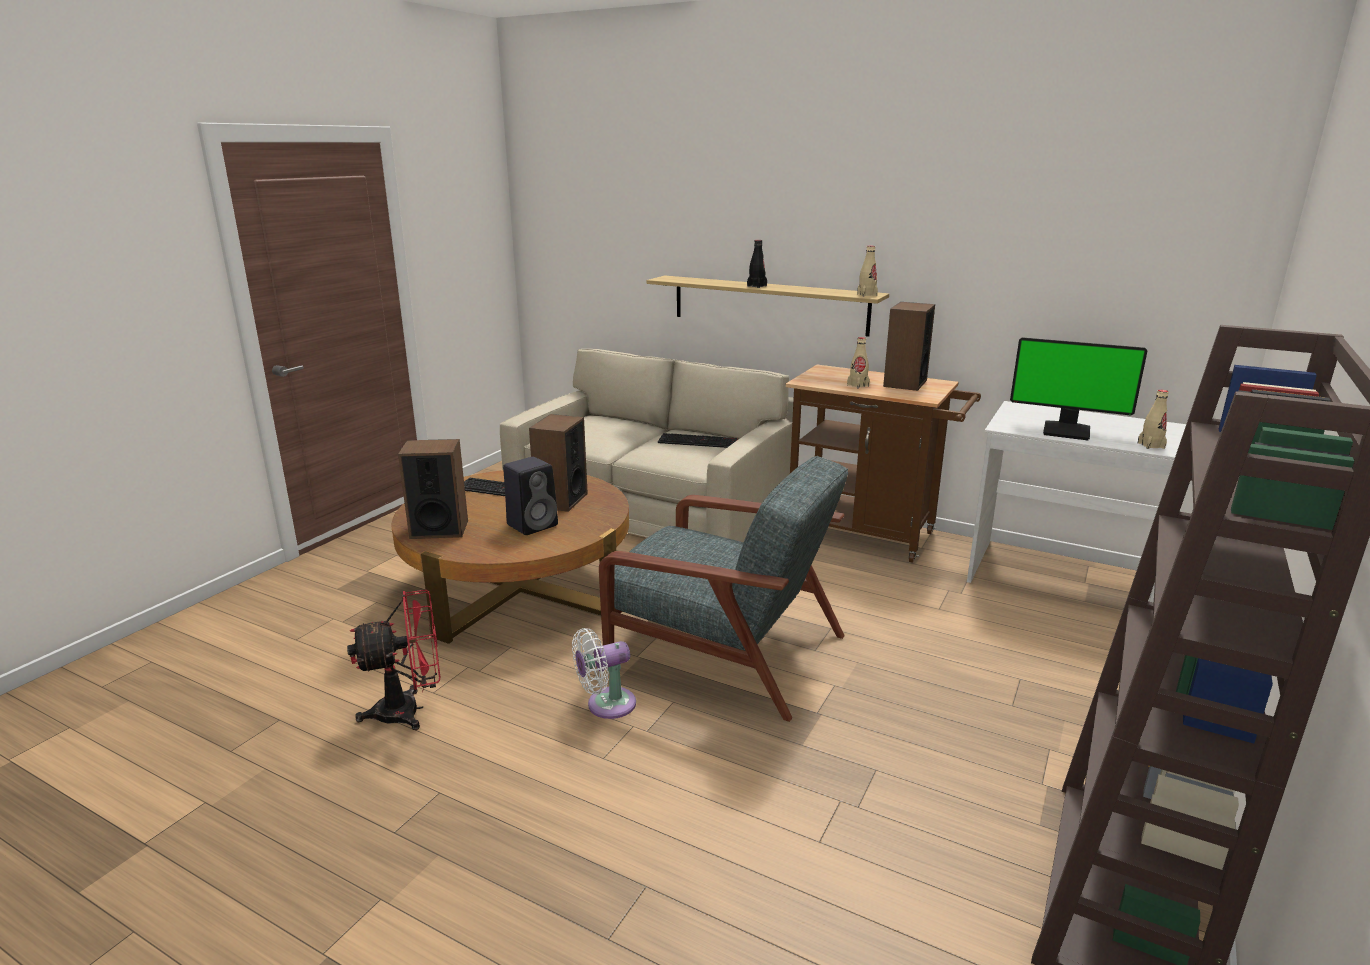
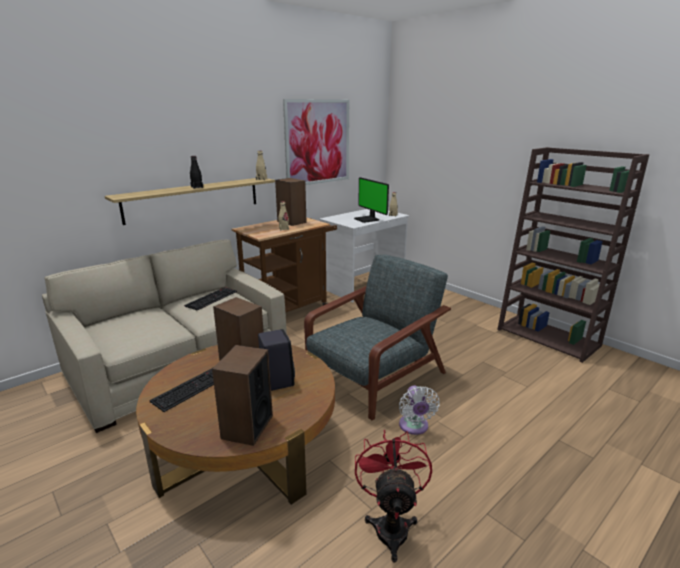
camera: 70 degrees left, 0 degrees up
monitor [1010,337,1148,440] -> monitor turned 105 degrees clockwise [354,177,389,223]
none -> picture [283,99,349,185]

